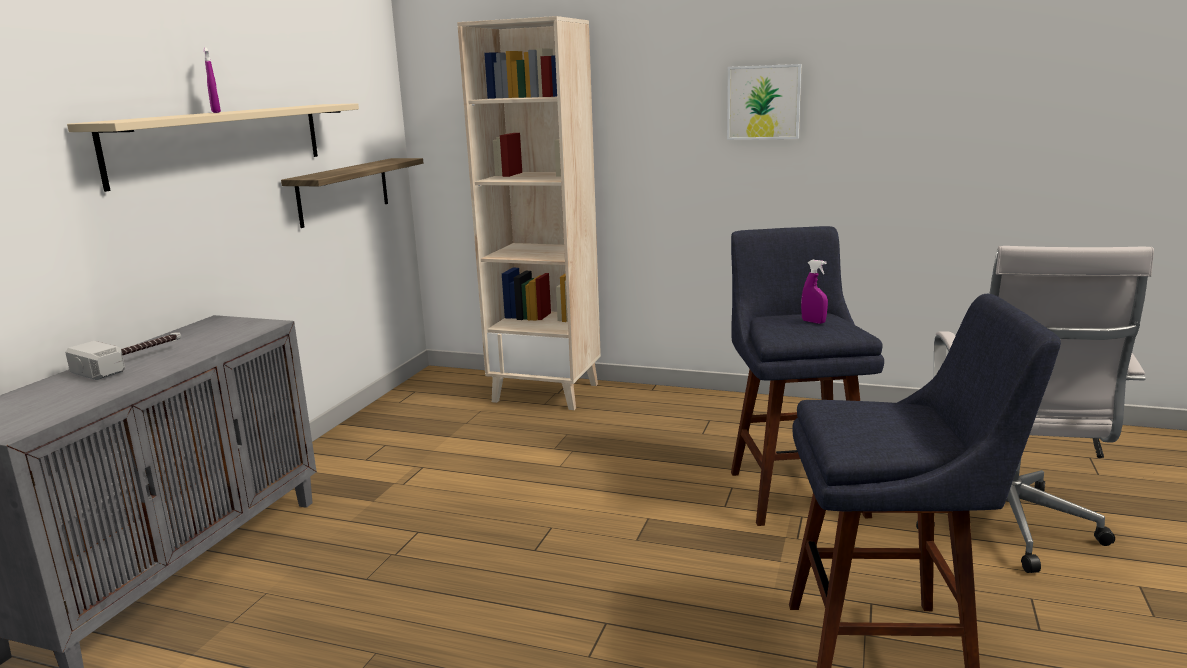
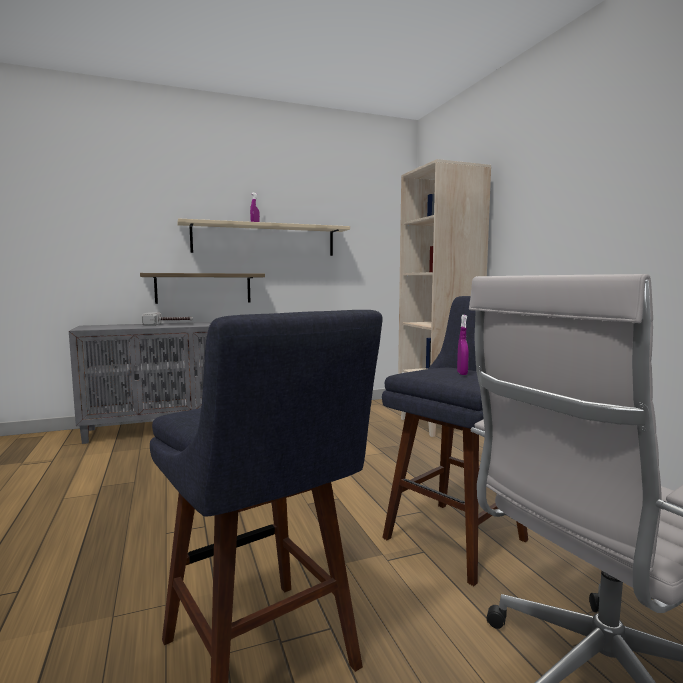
camera: 50 degrees right, 10 degrees down
shelf [281,158,424,228] -> shelf moved to [140,273,265,304]
picture [727,64,801,140] -> none

